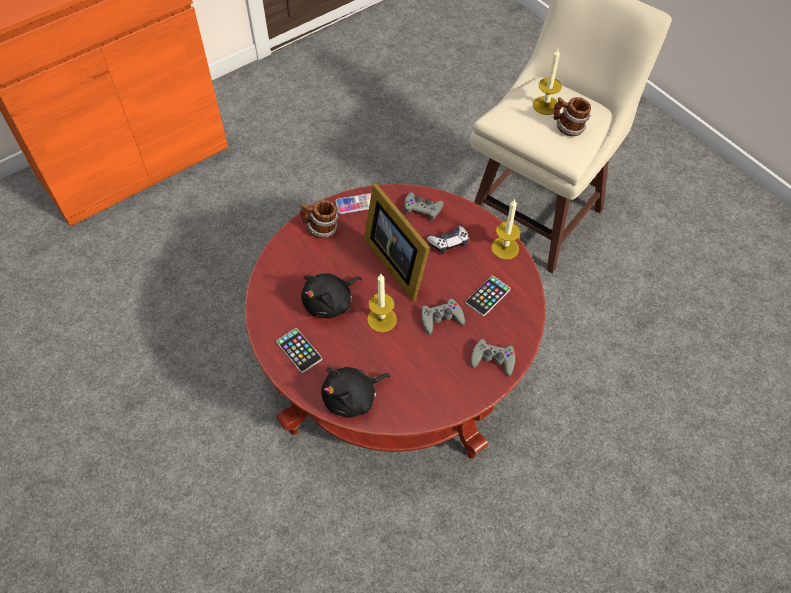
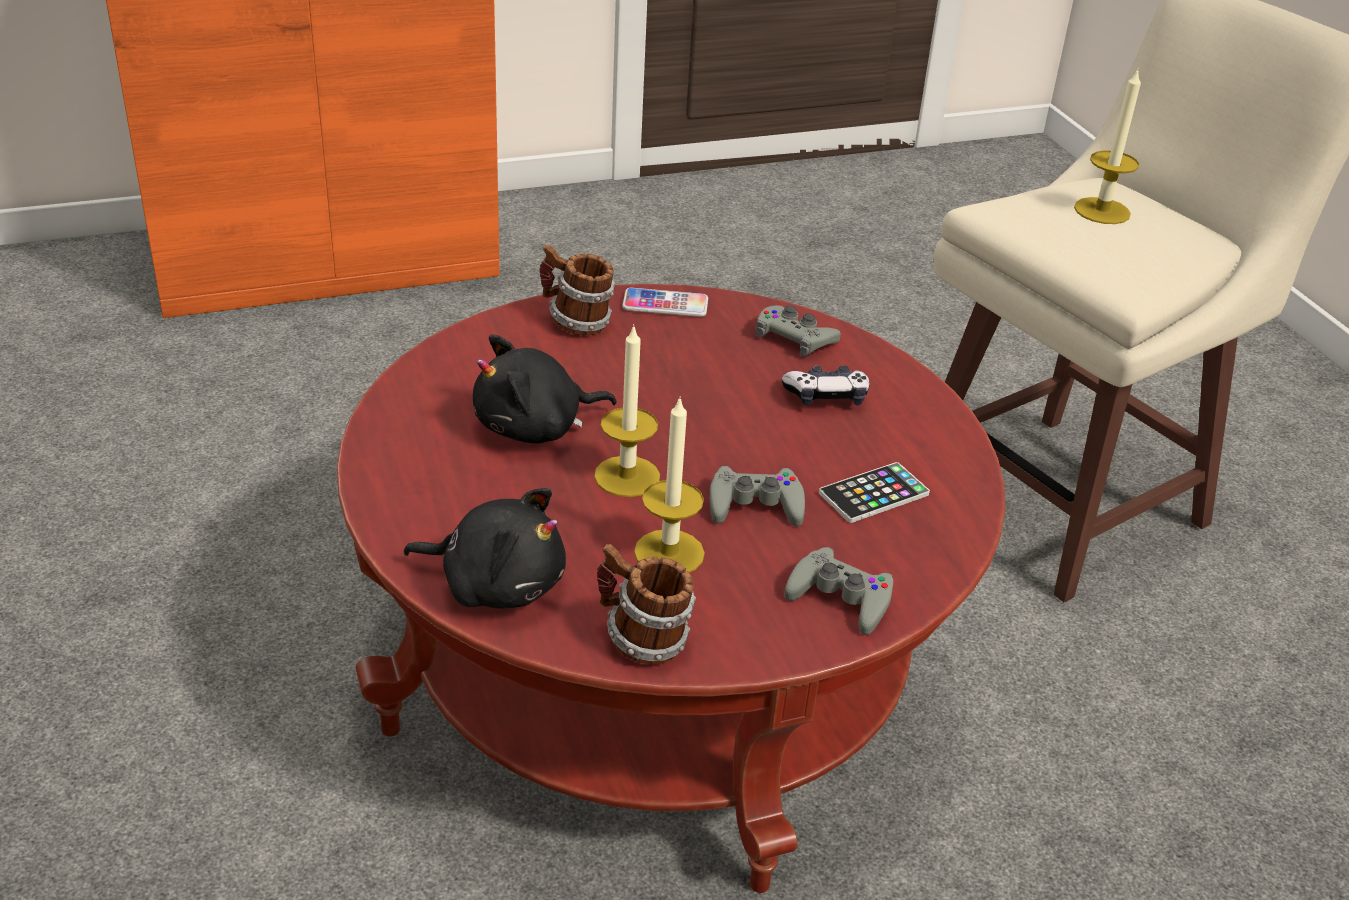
camera: 15 degrees right, 20 degrees down
phone [276,328,322,373] -> none
black plush toy [321,367,390,418] -> black plush toy turned 150 degrees counterclockwise [403,488,566,608]
picture frame [364,183,430,301] -> none
candle [491,198,521,260] -> candle moved to [634,396,705,573]
mug [553,97,591,137] -> mug moved to [597,544,696,664]

